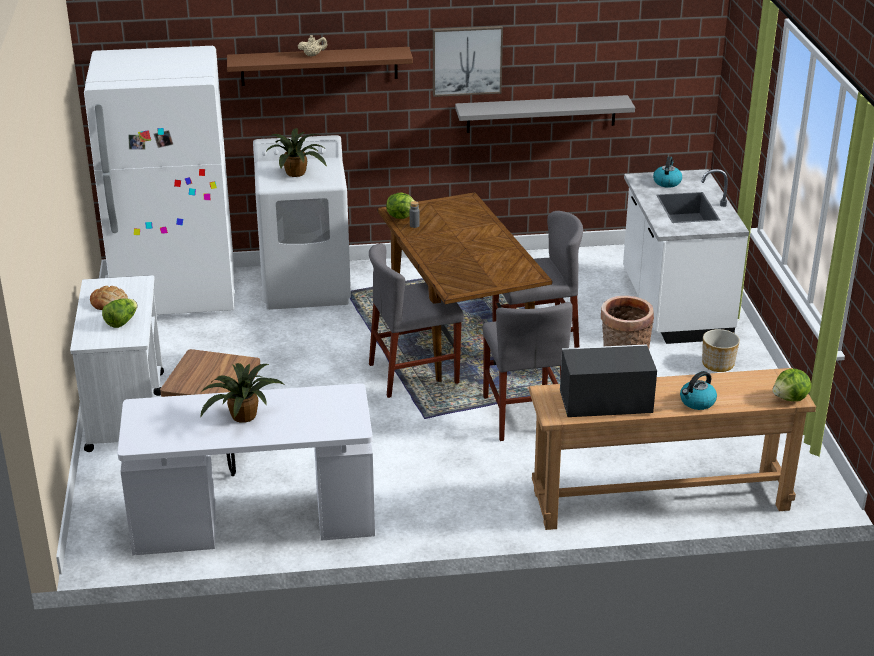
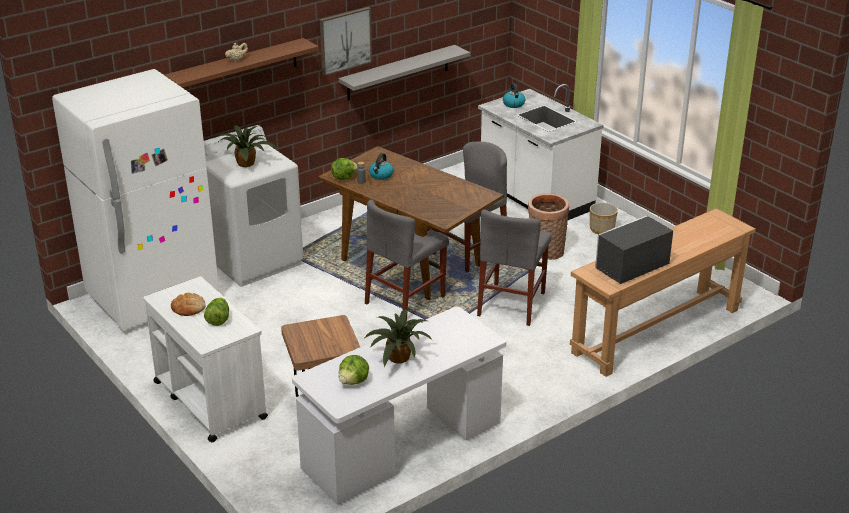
camera: 30 degrees left, 0 degrees up
grey chair [483,302,573,441] -> grey chair turned 60 degrees clockwise [477,209,551,326]
kettle [680,371,717,410] -> kettle moved to [369,153,394,180]
lettuce [773,369,811,401] -> lettuce moved to [339,355,369,385]

